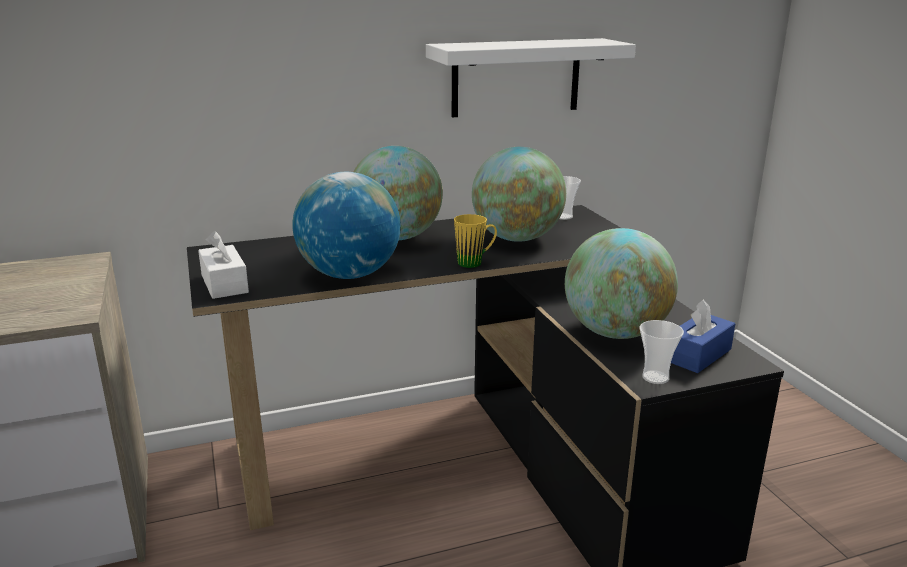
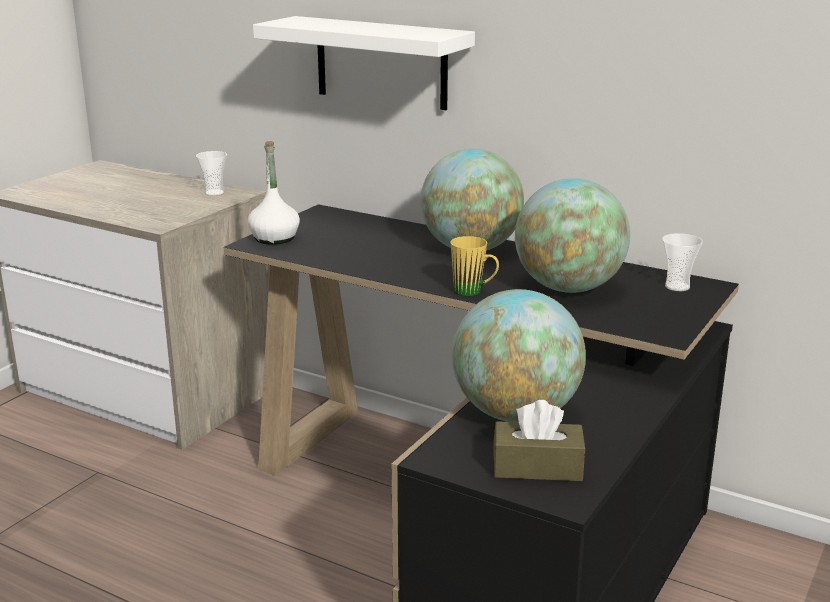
camera: 50 degrees right, 0 degrees up
white tissue box [198,231,249,299] -> white bottle [248,141,300,245]
globe [293,172,401,279] -> none
white shelf [426,38,636,118] -> white shelf moved to [253,16,475,110]
cup [639,320,684,384] -> cup moved to [196,151,227,196]
blue tissue box [671,299,735,373] -> brown tissue box [493,400,585,481]

